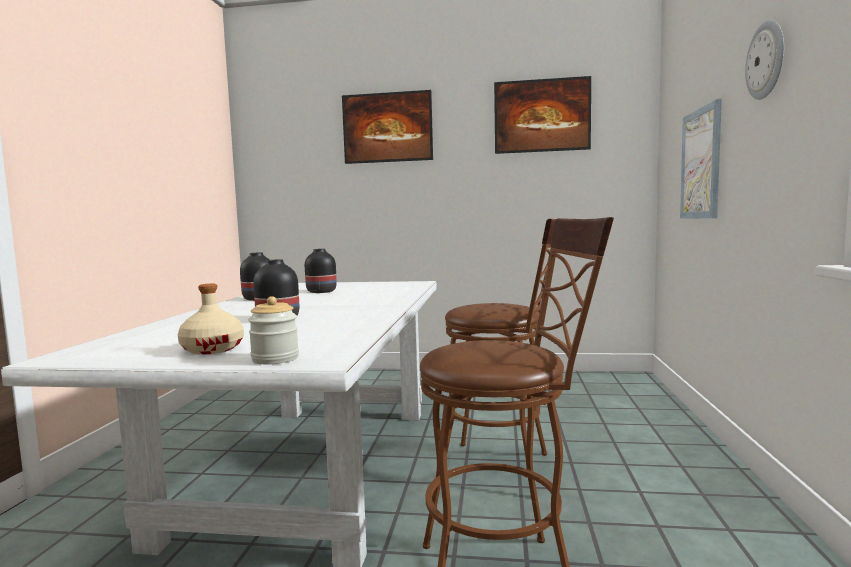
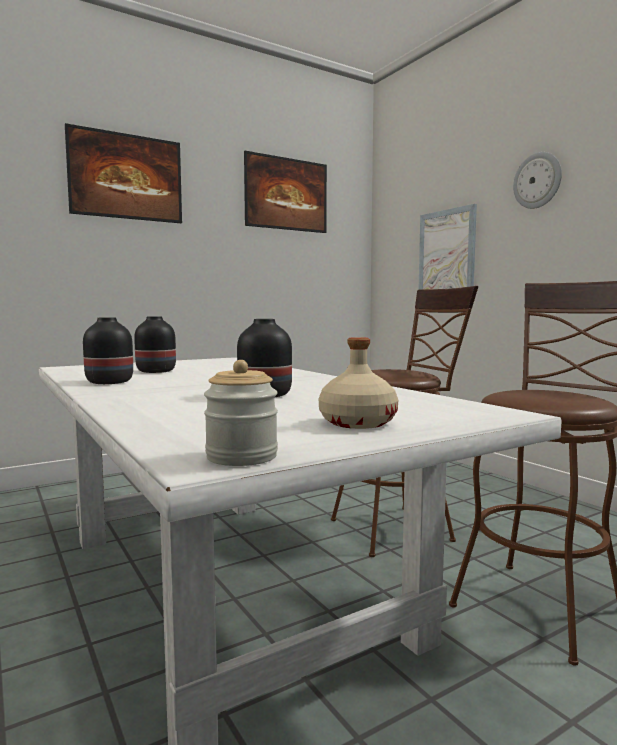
camera: 40 degrees left, 0 degrees up
jar [248,296,299,364] -> jar moved to [204,360,278,466]

